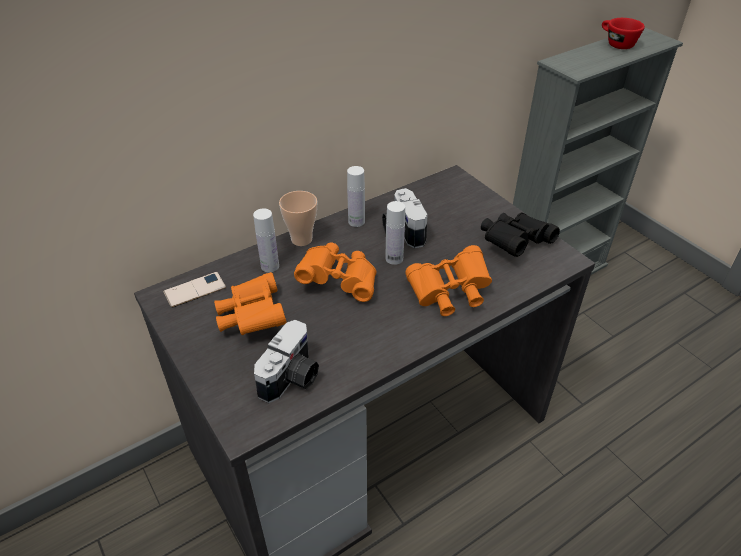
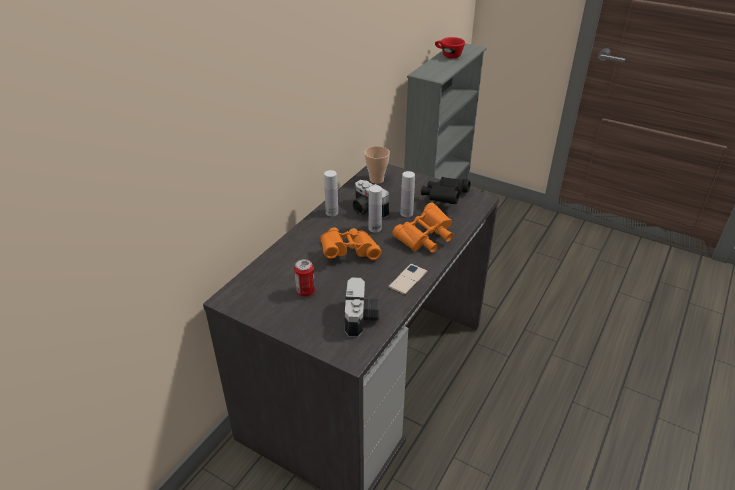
camera: 25 degrees left, 5 degrees down
phone [163,272,226,308] -> phone moved to [388,264,428,295]
orange binoculars [214,272,286,335] -> can [294,259,315,297]
white bottle [253,208,279,273] -> white bottle moved to [401,171,415,217]
cup [279,191,317,246] -> cup moved to [364,146,390,184]

